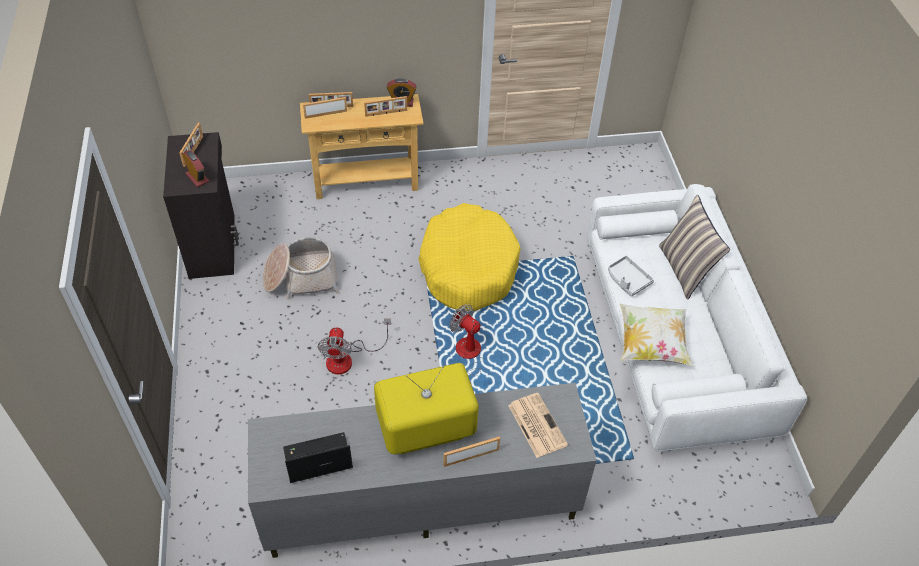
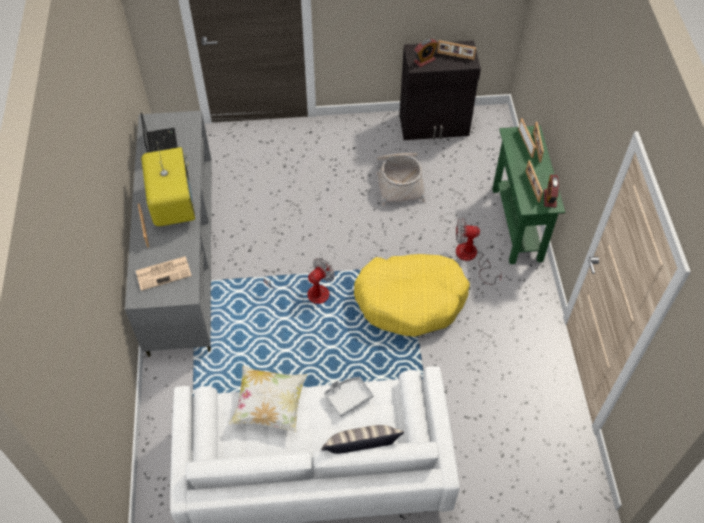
camera: 95 degrees right, 5 degrees up
beige console table [300,94,423,199] -> green console table [492,126,565,264]
fan [318,318,391,374] -> fan moved to [456,217,502,285]

